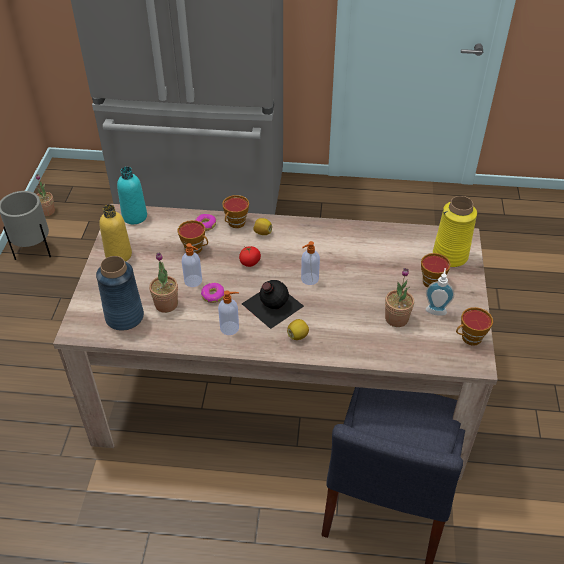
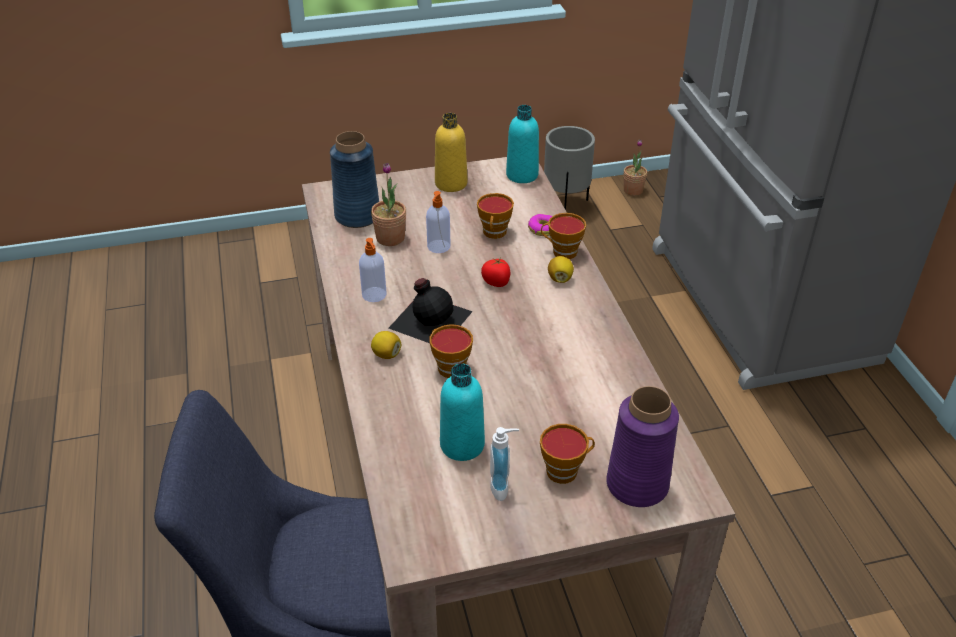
camera: 70 degrees right, 5 degrees down
donut [201,283,224,303] -> none
soap dispenser [301,241,320,285] -> none
potted plant [385,268,414,327] -> turquoise bottle [440,363,485,461]
yellow vase [433,196,477,267] -> purple vase [606,386,679,507]
cup [456,307,493,346] -> cup moved to [429,324,473,378]

